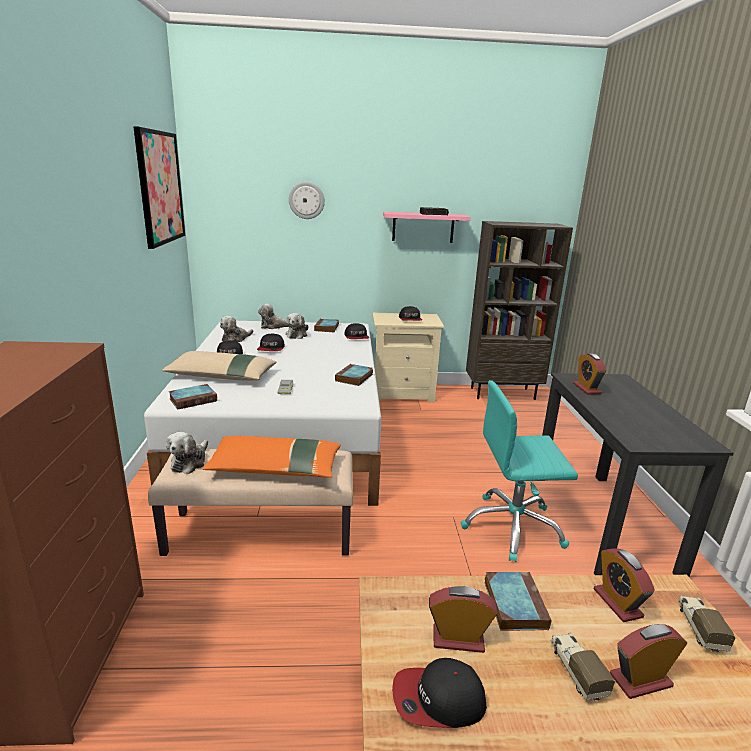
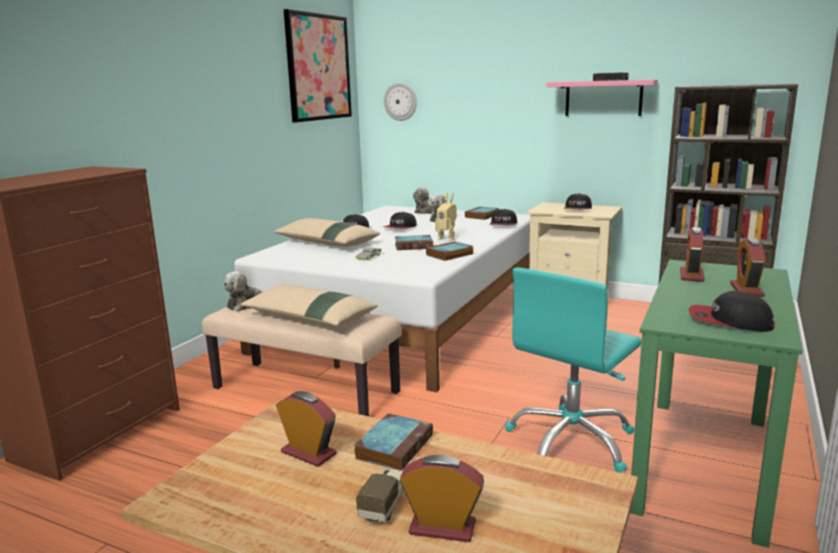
camera: 30 degrees right, 5 degrees down
book [169,384,217,410] -> book moved to [395,235,433,250]
orange pillow [202,436,341,478] -> beige pillow [240,284,378,326]
plush toy [220,316,253,342] -> none
wall clock [289,182,325,219] -> wall clock moved to [384,83,417,121]
cap [392,658,487,728] -> cap moved to [688,291,774,332]
turquoise office chair [461,380,578,562] -> turquoise office chair turned 75 degrees counterclockwise [505,267,641,473]
black desk [542,373,734,577] -> green desk [630,260,803,548]
alarm clock [594,548,655,622] -> alarm clock moved to [730,238,766,297]
toy truck [678,595,735,653] -> none
none -> toy robot [435,193,457,241]

